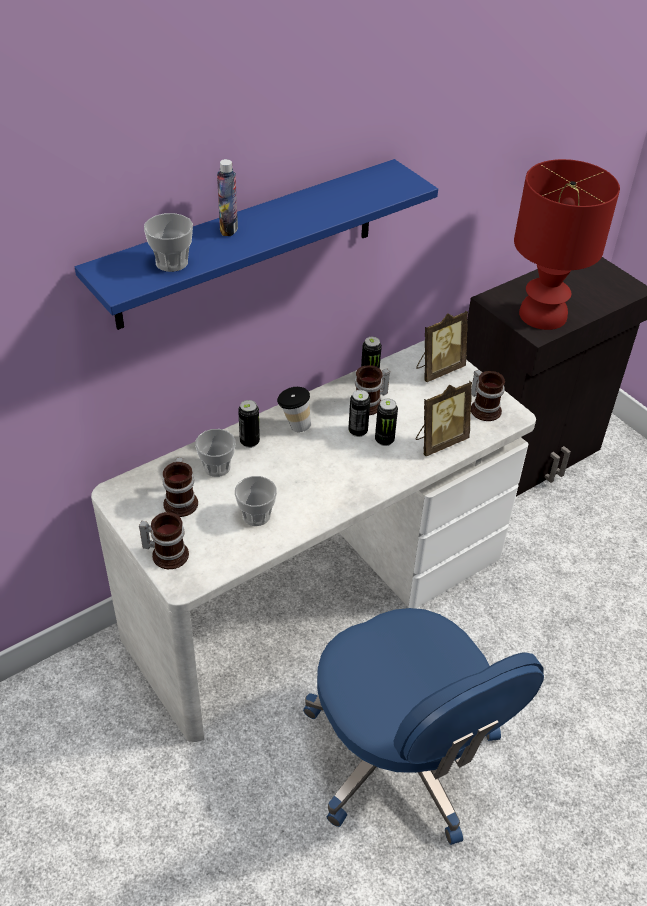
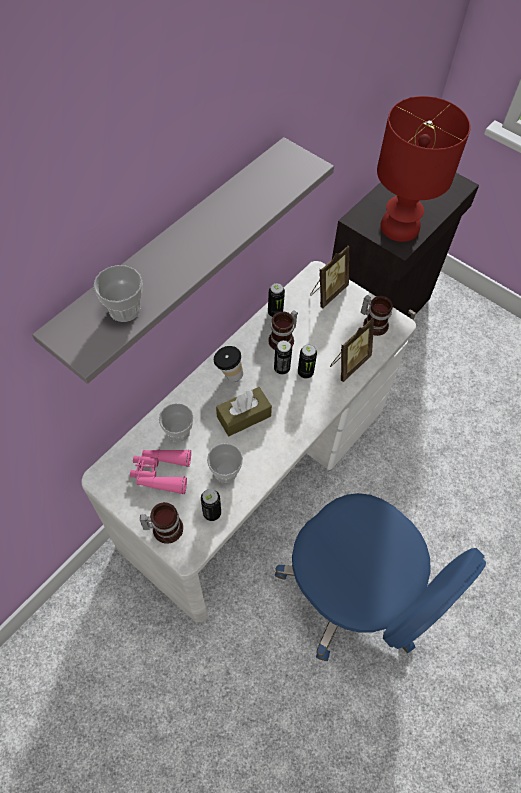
camera: 15 degrees left, 15 degrees up
blue shelf [75,159,438,330] -> grey shelf [32,137,334,384]
mug [163,458,198,517] -> pink binoculars [130,449,191,494]
bottle [217,159,238,236] -> none
can [238,400,260,448] -> can moved to [201,489,221,521]
none -> brown tissue box [216,387,272,436]

